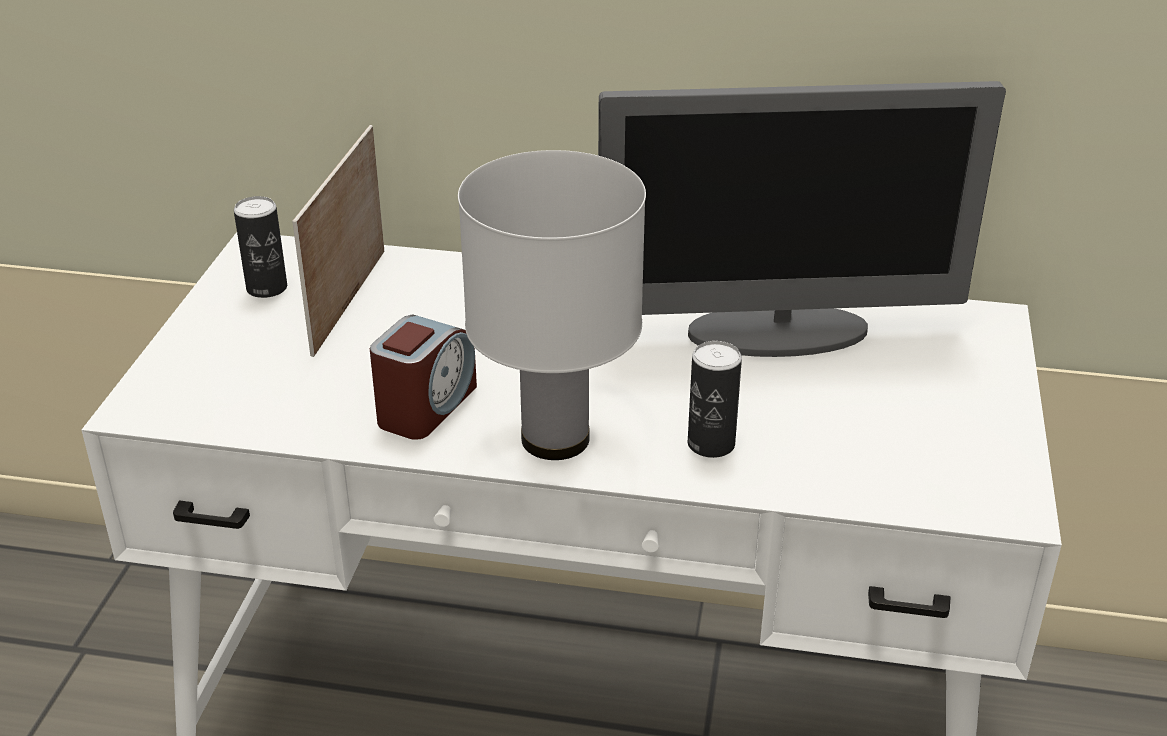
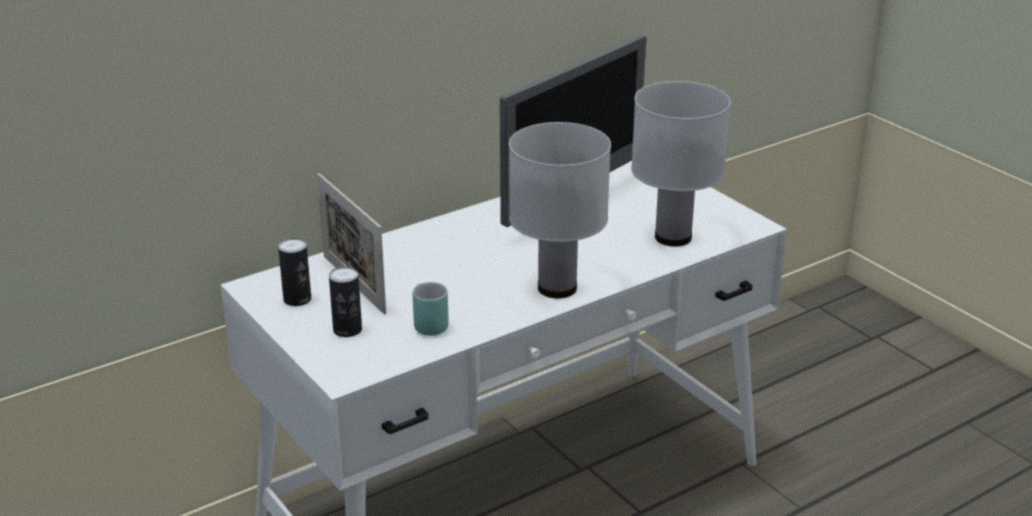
camera: 45 degrees left, 5 degrees down
alarm clock [370,314,477,440] -> none
can [688,341,742,458] -> can moved to [329,266,362,337]
none -> turquoise mug [413,282,449,336]
none -> white table lamp [631,81,731,247]

